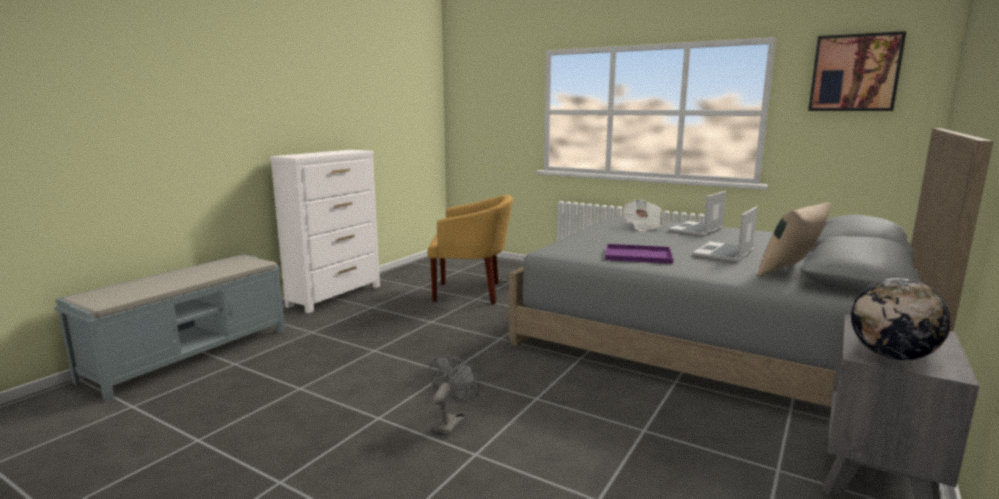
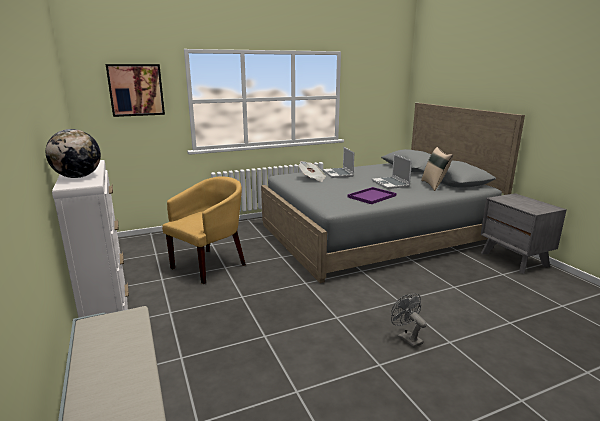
camera: 55 degrees left, 5 degrees up
picture [808,31,906,111] -> picture moved to [106,64,165,117]
globe [851,278,951,360] -> globe moved to [46,129,101,178]

